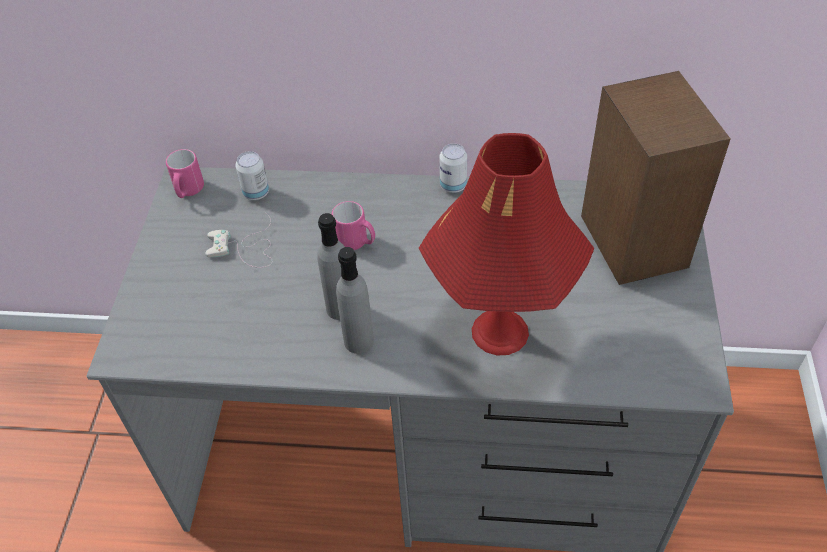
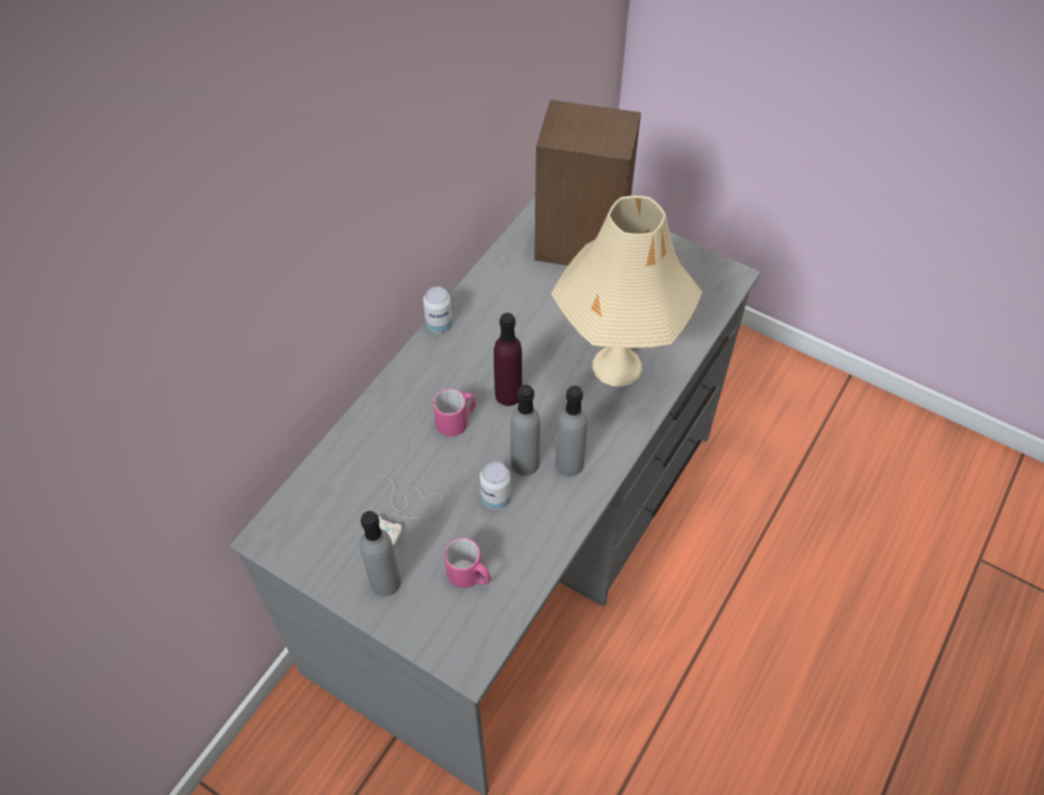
camera: 65 degrees left, 5 degrees up
pink mug [166,149,204,198] -> pink mug moved to [444,538,491,588]
can [235,151,269,200] -> can moved to [480,462,511,510]
red table lamp [419,133,594,356] -> beige table lamp [551,196,702,387]
none -> grey bottle [360,511,401,597]
none -> purple bottle [494,313,522,406]

